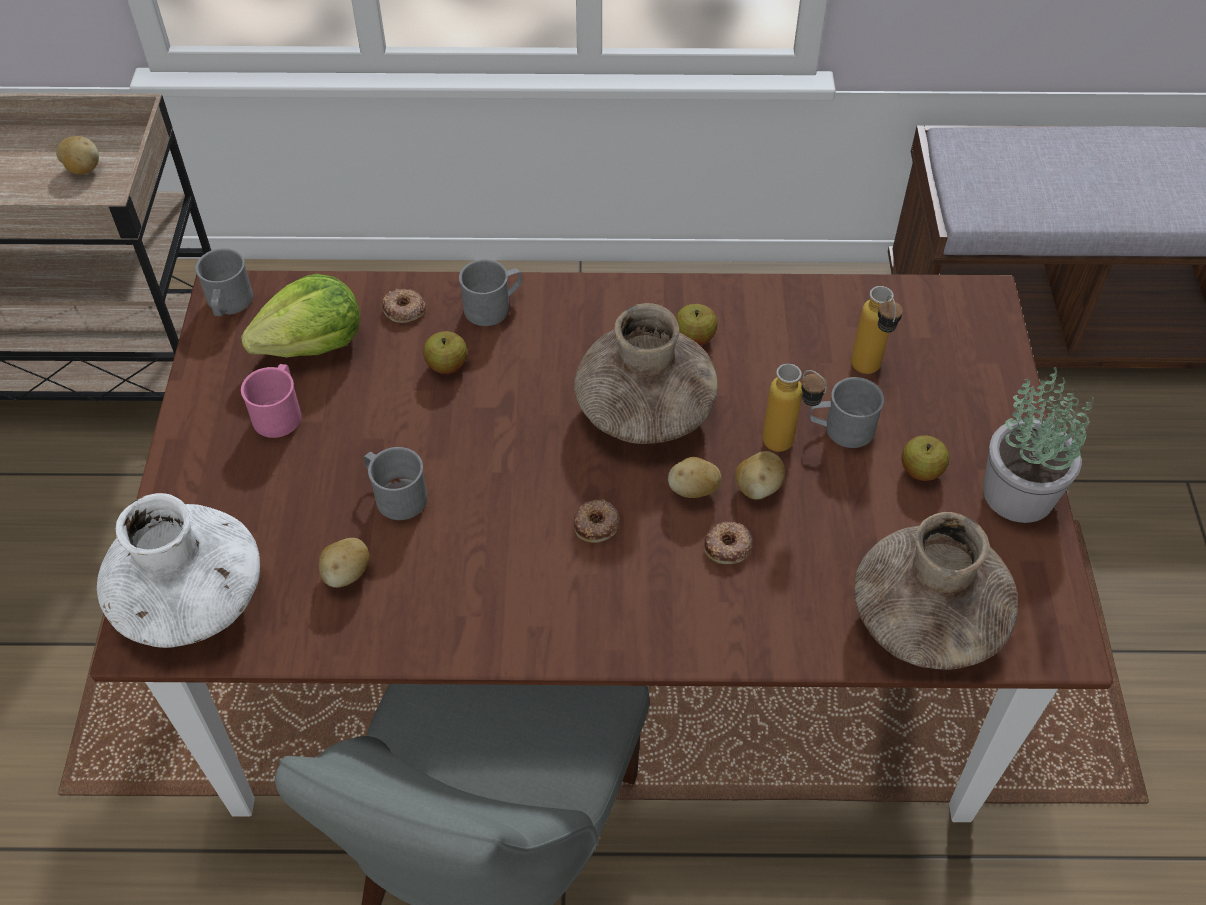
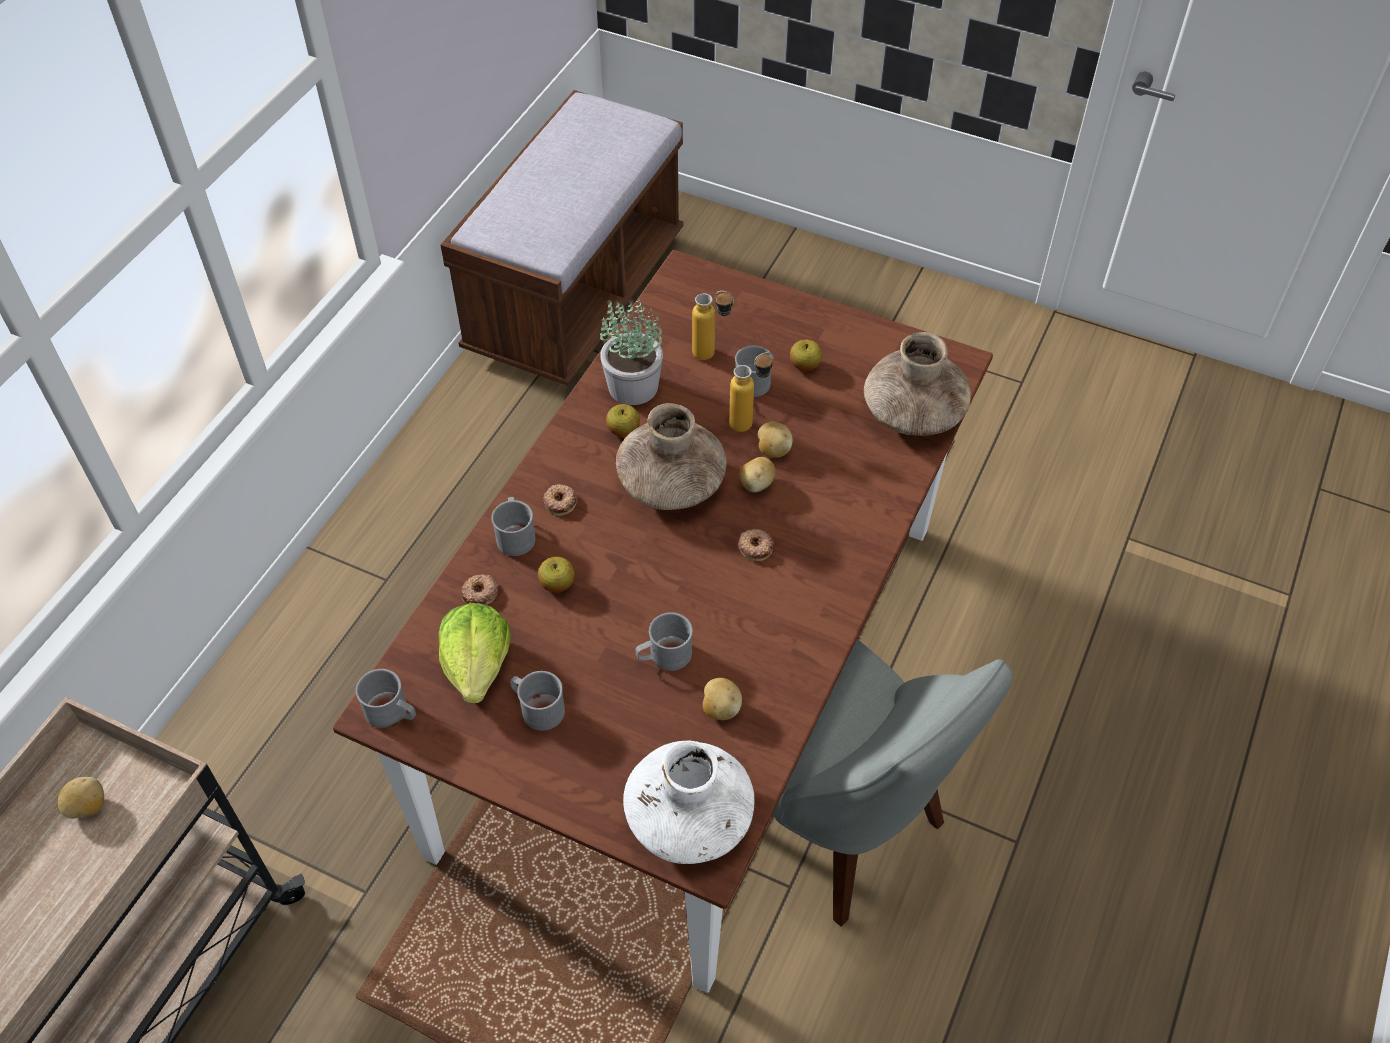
camera: 65 degrees left, 0 degrees up
pink mug [241,364,301,438] -> grey mug [510,671,565,731]
donut [704,522,752,564] -> donut moved to [543,484,577,516]
potted plant [983,367,1094,523] -> potted plant moved to [600,296,663,405]

